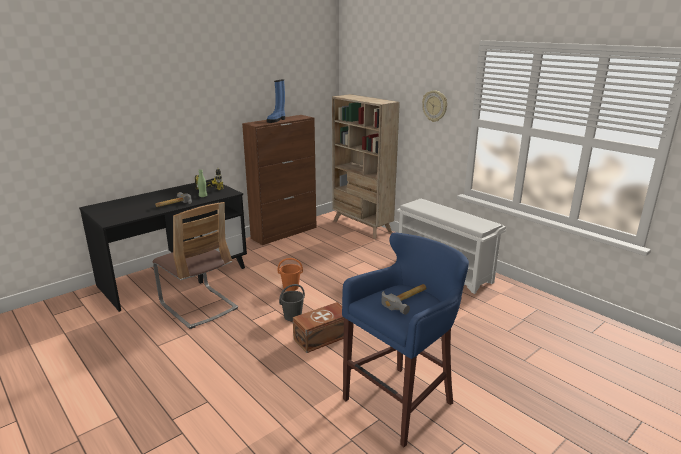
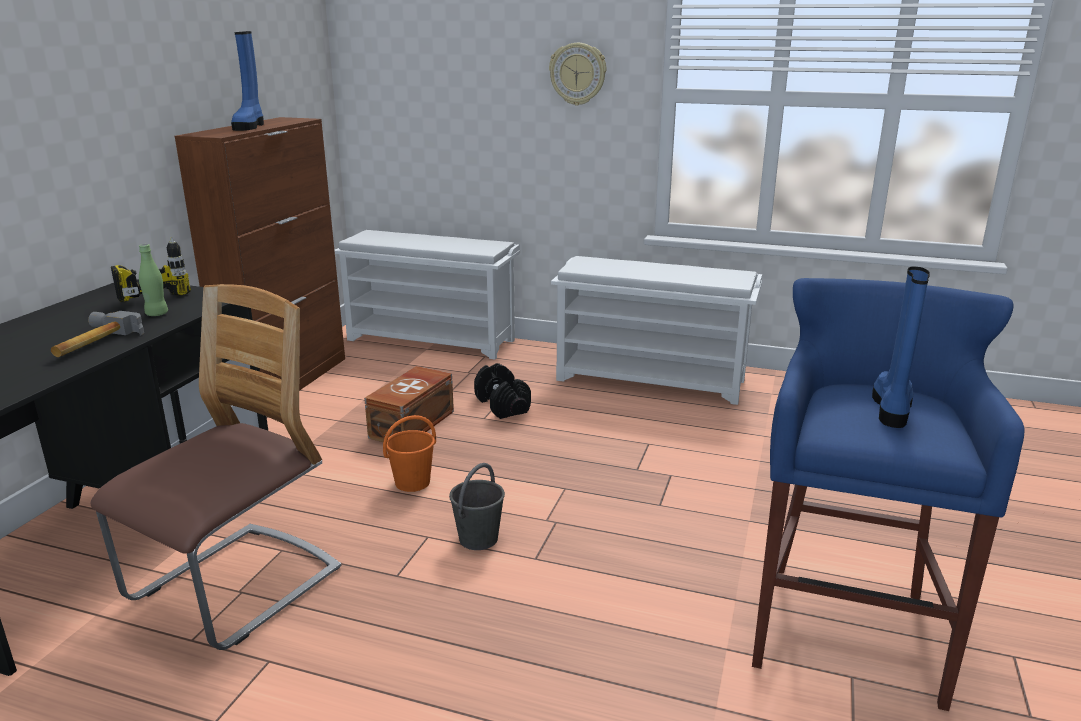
camera: 30 degrees left, 0 degrees up
chair [152,202,238,329] -> chair turned 75 degrees counterclockwise [90,284,341,650]
brown storage box [293,302,344,353] -> brown storage box moved to [364,366,454,442]
beige bookcase [332,94,400,239] -> white shoe rack [334,230,520,360]
hammer [381,284,426,315] -> blue boot [872,267,930,428]
none -> black dumbbell [474,363,531,419]

